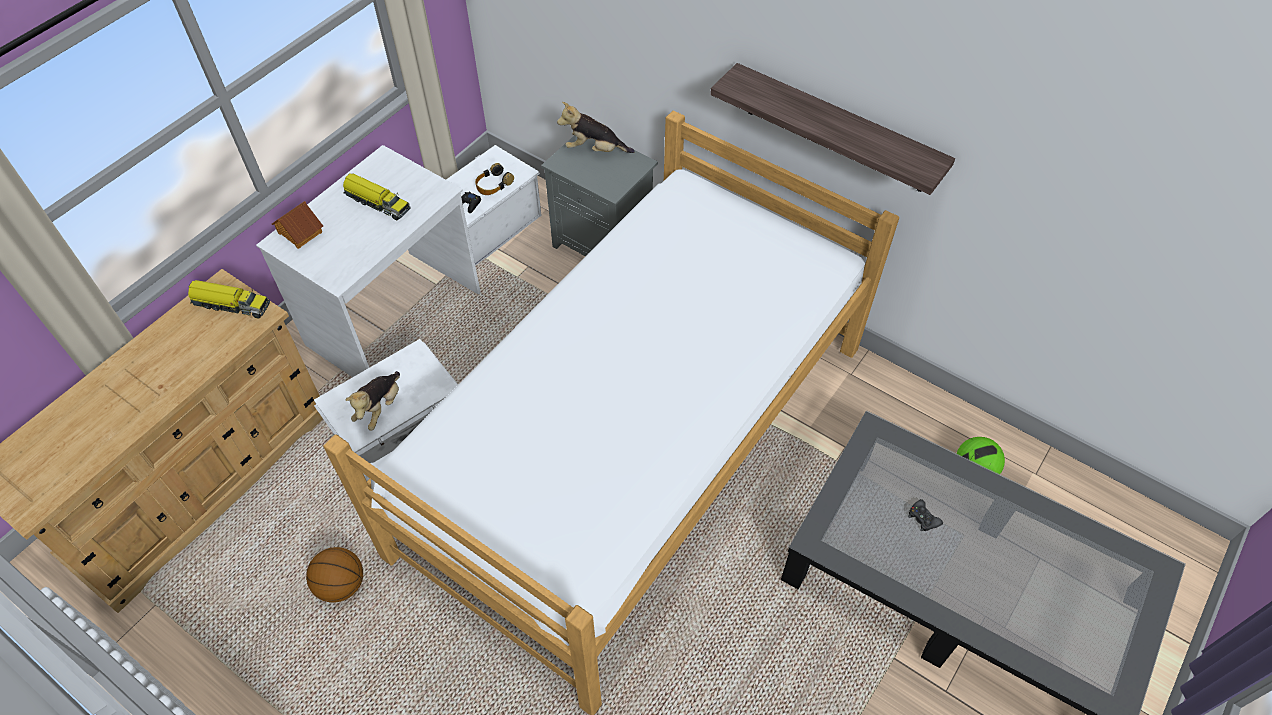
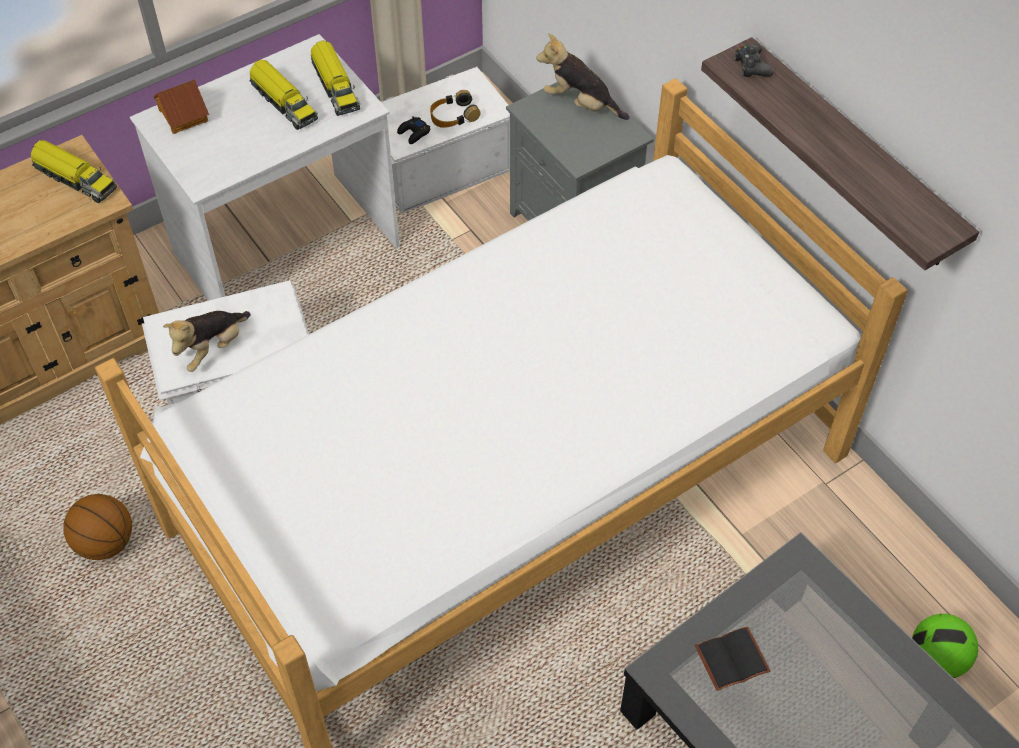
camera: 20 degrees right, 0 degrees up
black game controller [908,499,943,531] -> black game controller moved to [733,44,773,77]
none -> toy truck [311,40,360,116]
none -> black book [695,627,770,691]

